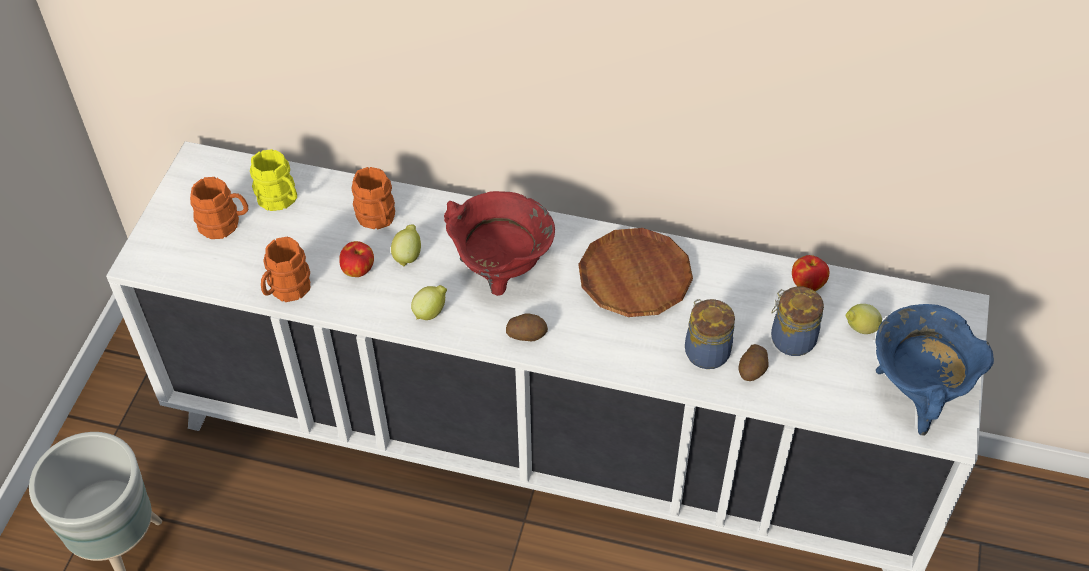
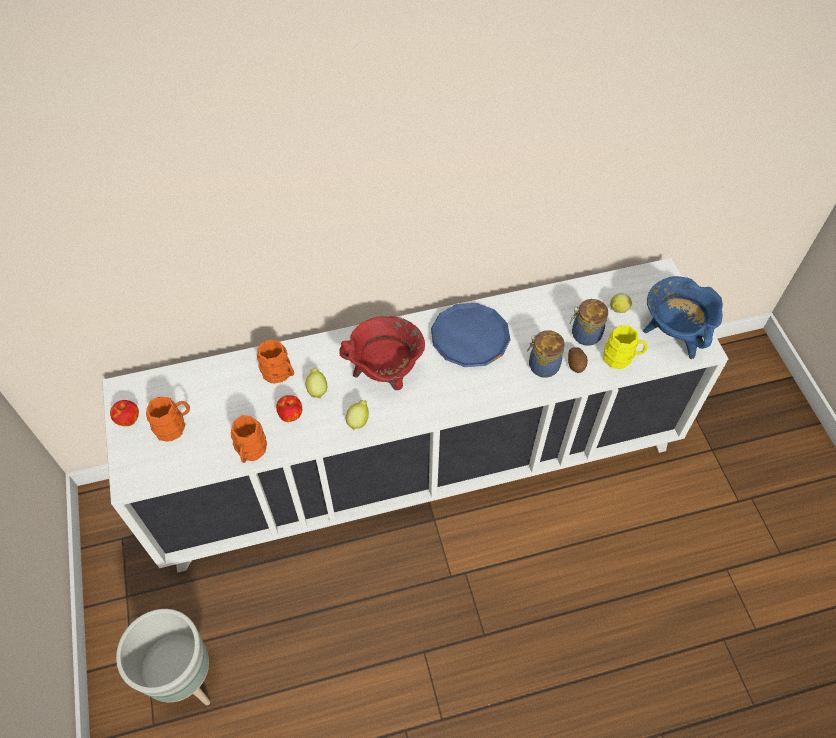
camera: 30 degrees left, 5 degrees up
yellow mug [250,149,297,211] -> yellow mug moved to [603,325,648,369]
potato [506,314,548,341] -> none
brown plate [578,228,693,317] -> blue plate [431,303,510,367]
apple [792,255,829,291] -> apple moved to [110,400,139,426]

